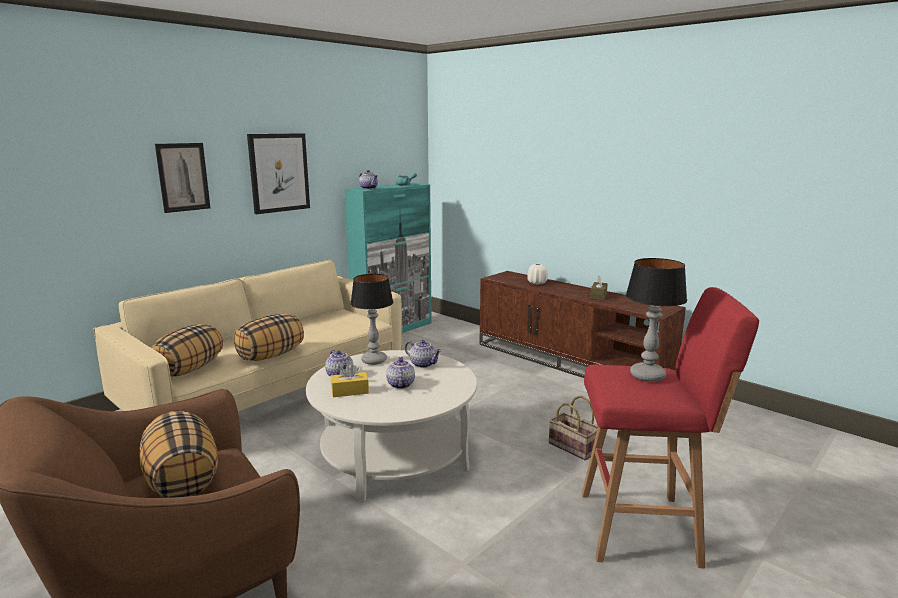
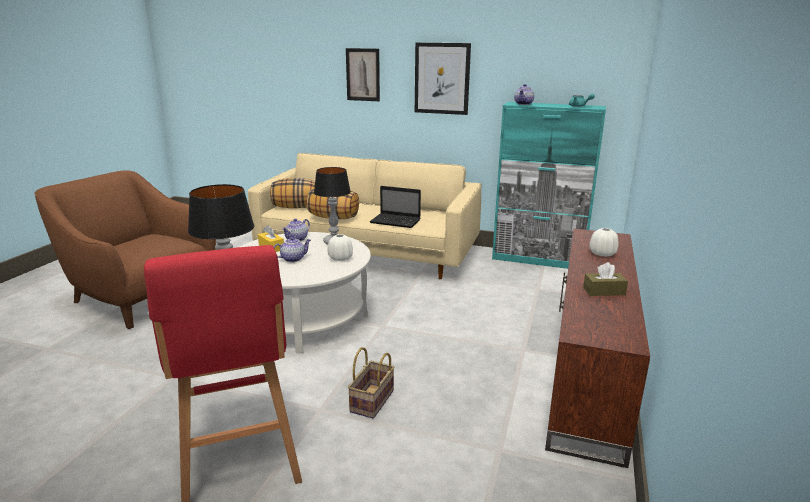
camera: 65 degrees right, 5 degrees up
pillow [139,411,218,498] -> none
teapot [405,340,441,368] -> white vase [327,234,353,261]
none -> laptop [370,186,421,228]

